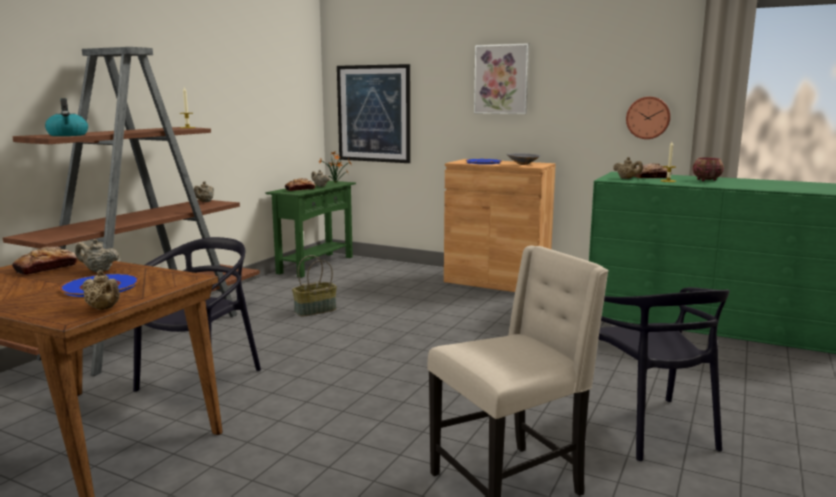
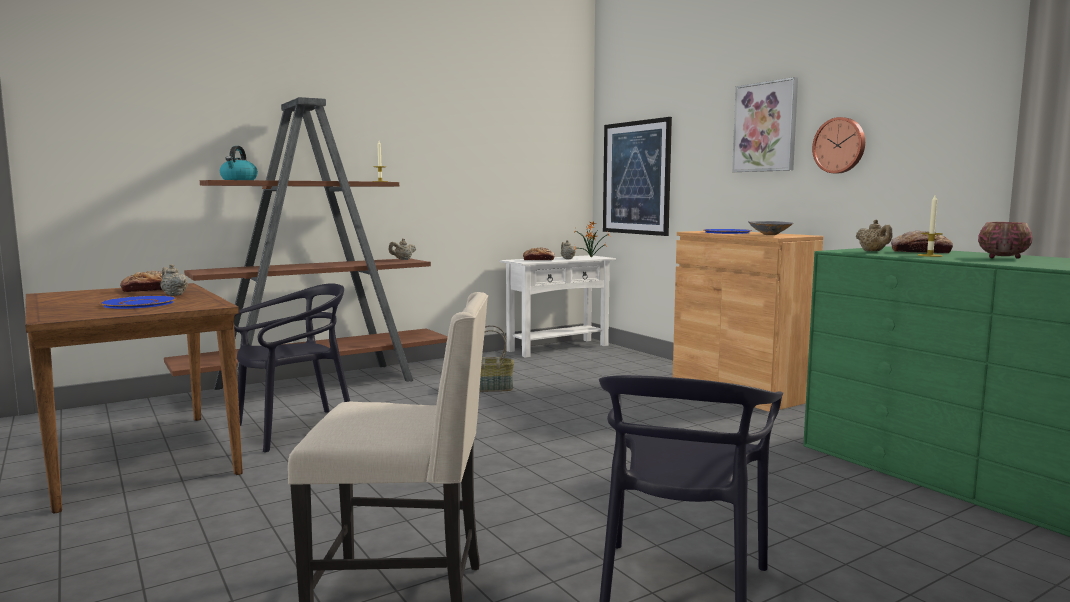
camera: 30 degrees right, 5 degrees down
beige teapot [82,270,120,310] -> none
green console table [266,181,356,278] -> white console table [499,255,616,358]
wall clock [626,97,671,139] -> wall clock moved to [812,117,865,173]

